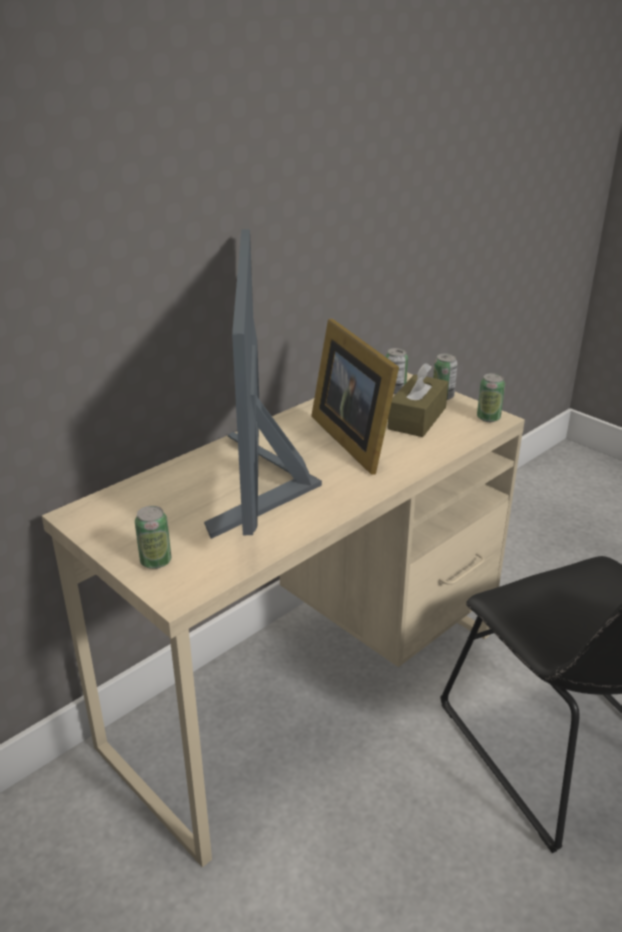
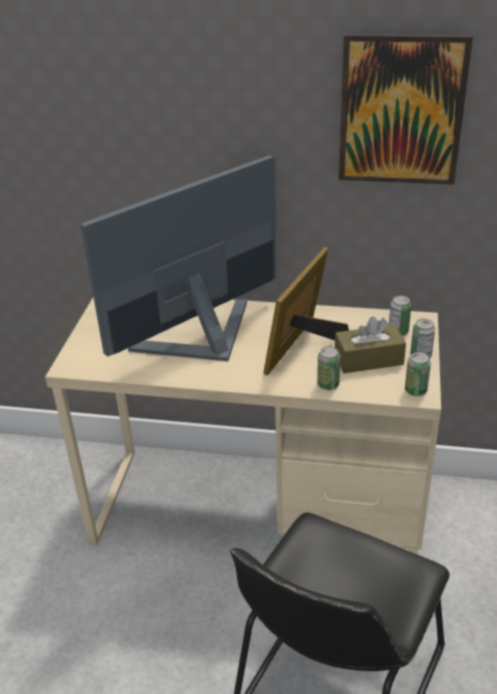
camera: 55 degrees right, 5 degrees up
can [135,506,171,569] -> can moved to [317,346,340,390]
none -> picture [339,33,473,185]

